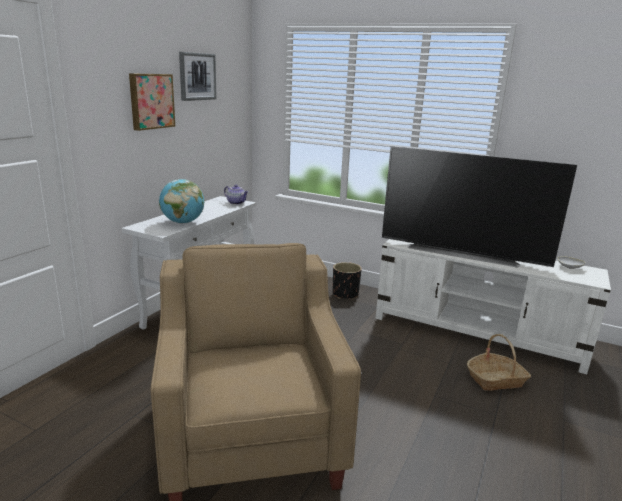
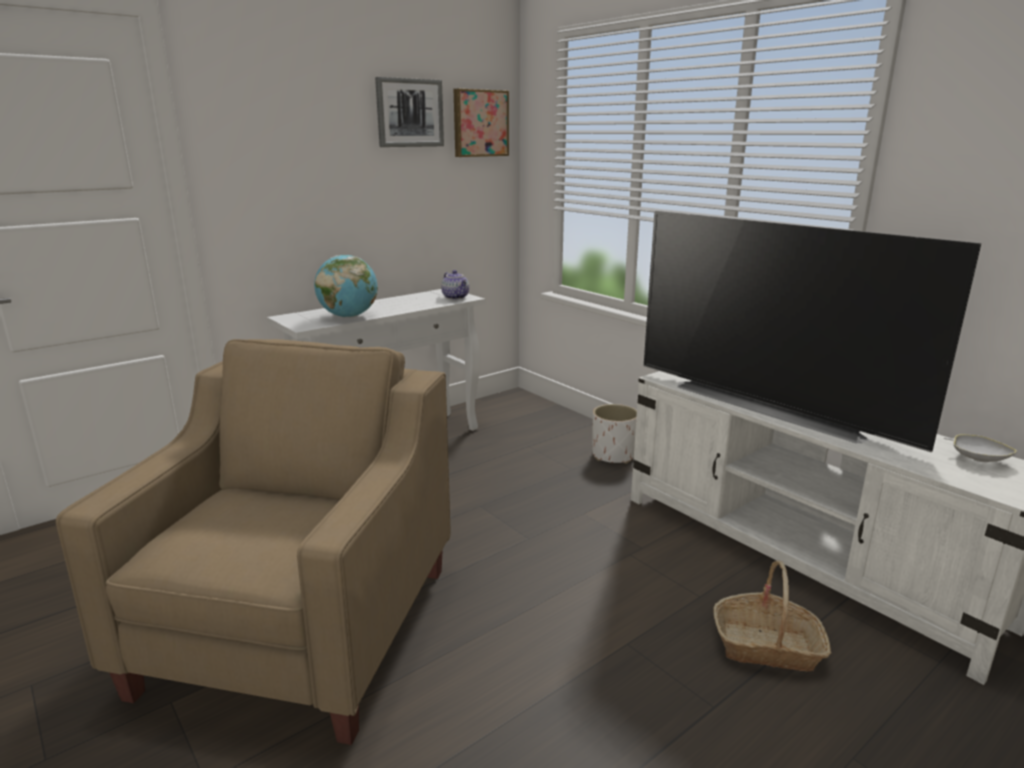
camera: 25 degrees right, 0 degrees up
picture [129,73,175,131] -> picture moved to [454,89,509,157]
black planter [333,262,362,299] -> white planter [593,404,637,464]

